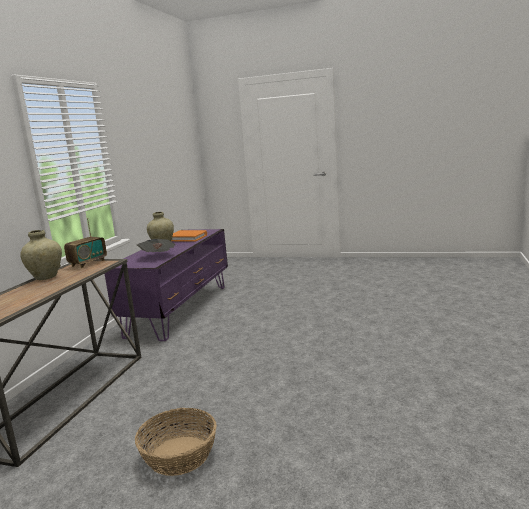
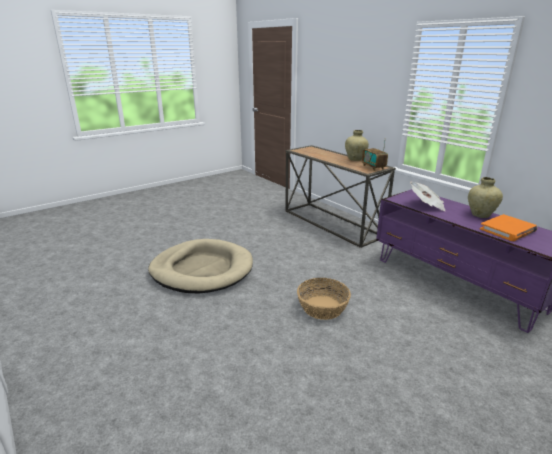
camera: 125 degrees right, 10 degrees up
basket [135,408,217,476] -> basket moved to [297,278,351,320]
none -> beige dog bed [148,239,253,294]

